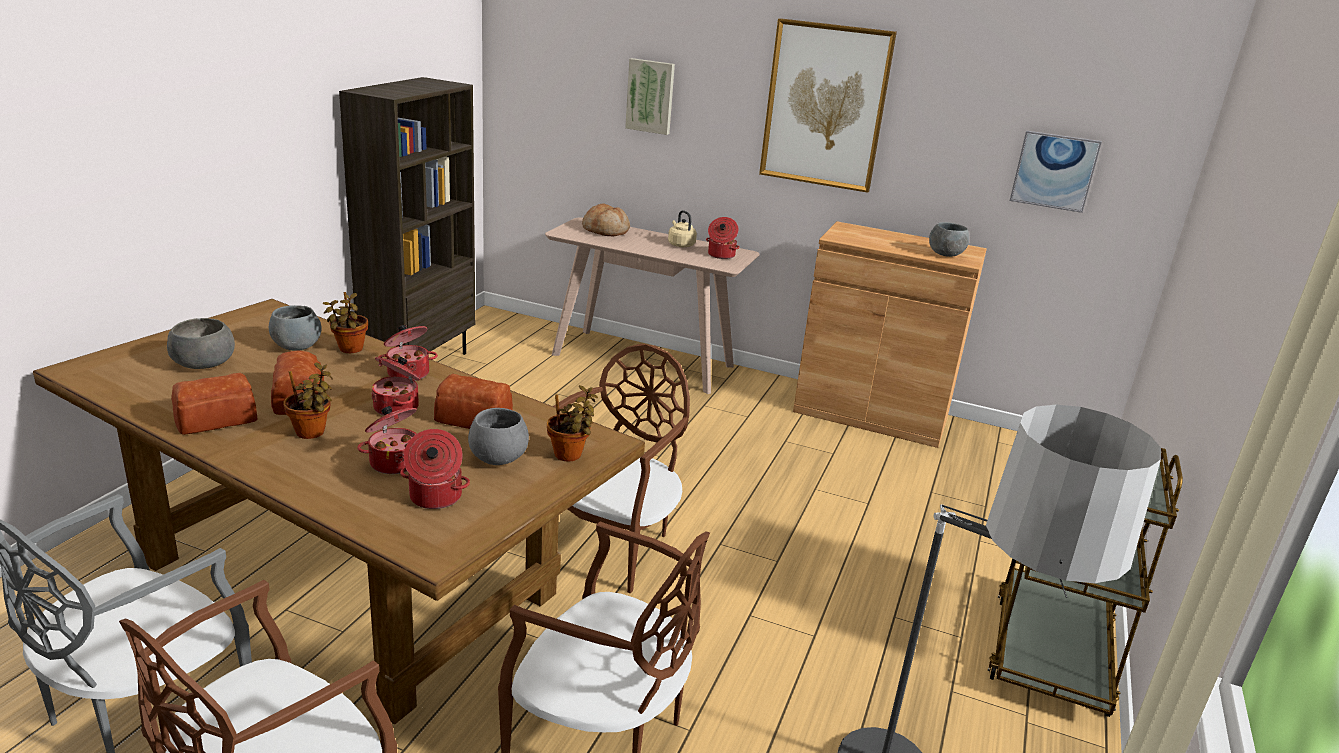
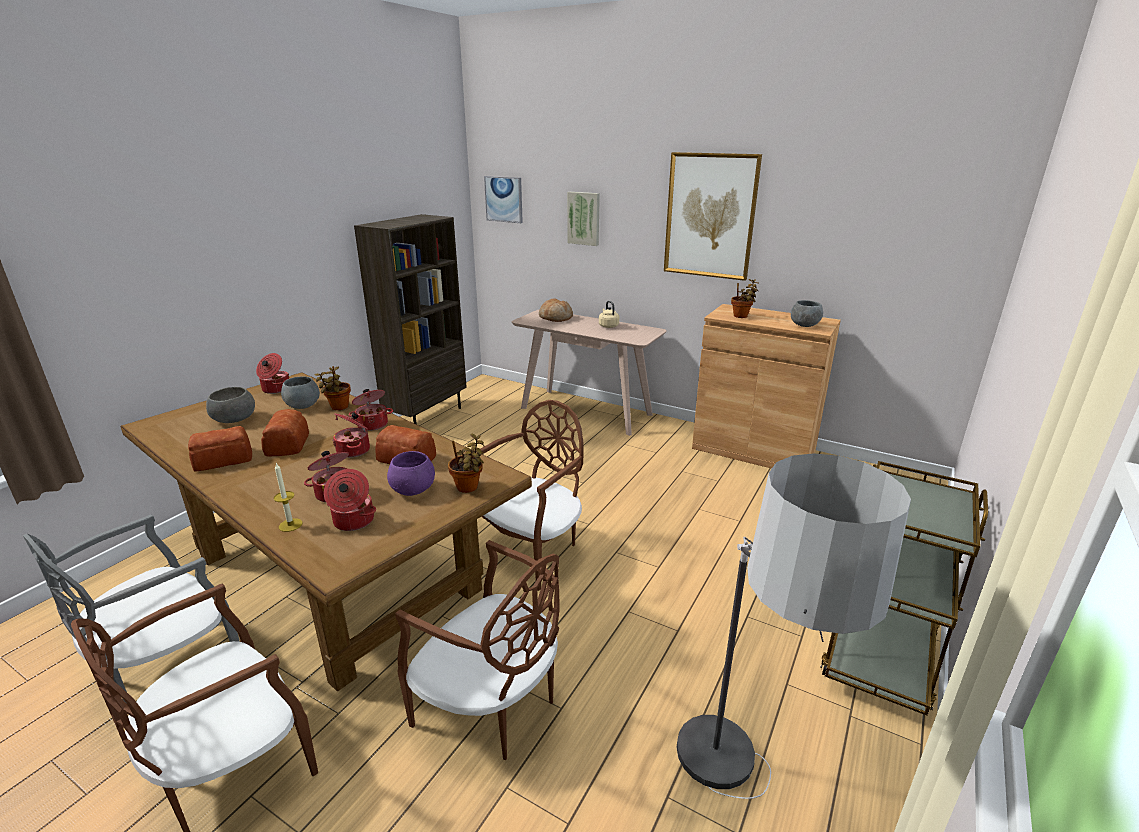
camera: 10 degrees right, 0 degrees up
potted plant [283,362,333,439] -> potted plant moved to [731,279,758,318]
grey bowl [468,408,529,465] -> purple bowl [387,451,435,496]
cooking pot [706,217,740,259] -> cooking pot moved to [256,353,289,394]
picture [1010,131,1102,213] -> picture moved to [484,176,523,223]
none -> candle [274,463,302,532]

